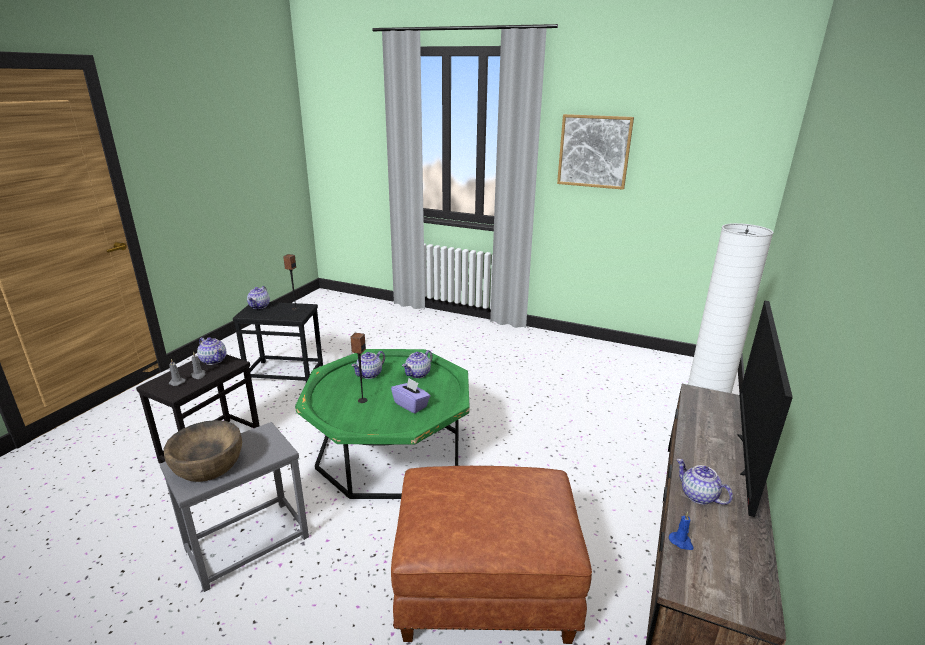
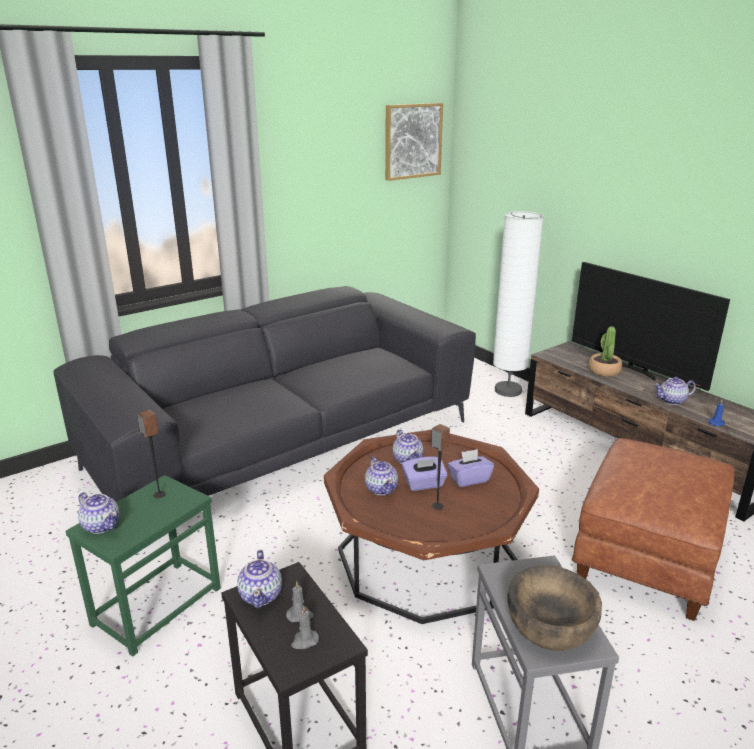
camera: 60 degrees left, 0 degrees up
teapot [197,337,226,365] -> teapot turned 105 degrees clockwise [237,550,282,608]
black side table [233,302,323,382] -> green side table [66,475,221,657]
green coffee table [295,349,469,499] -> brown coffee table [324,430,539,624]
picture [557,114,634,190] -> picture moved to [385,103,443,181]
none -> grey sofa [54,286,476,502]
none -> purple tissue box [402,456,448,491]
none -> potted plant [588,326,622,377]

